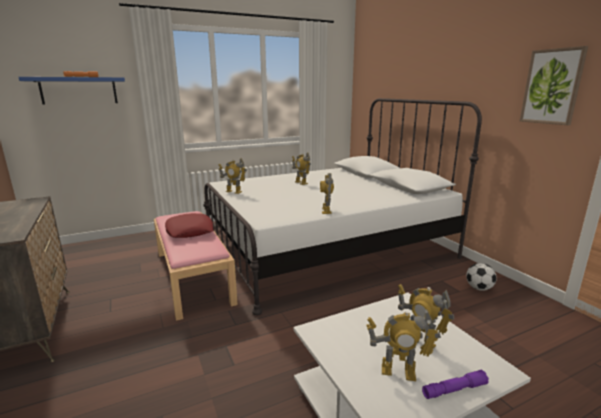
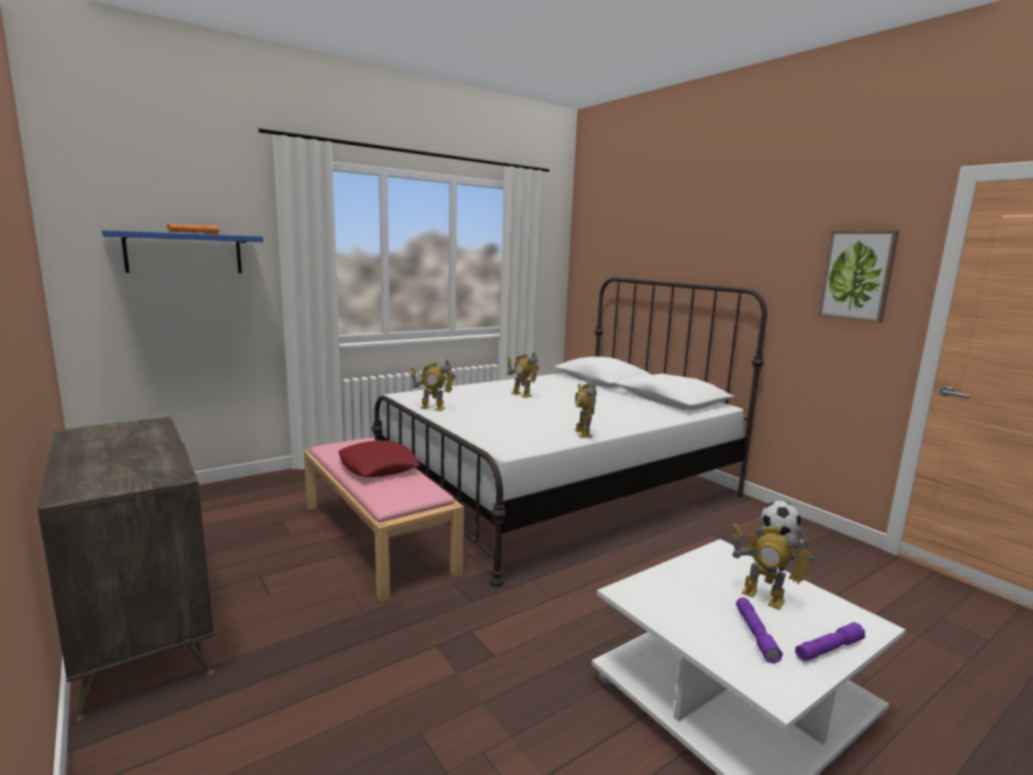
camera: 10 degrees left, 5 degrees down
toy robot [366,309,441,381] -> purple flashlight [736,598,783,664]

